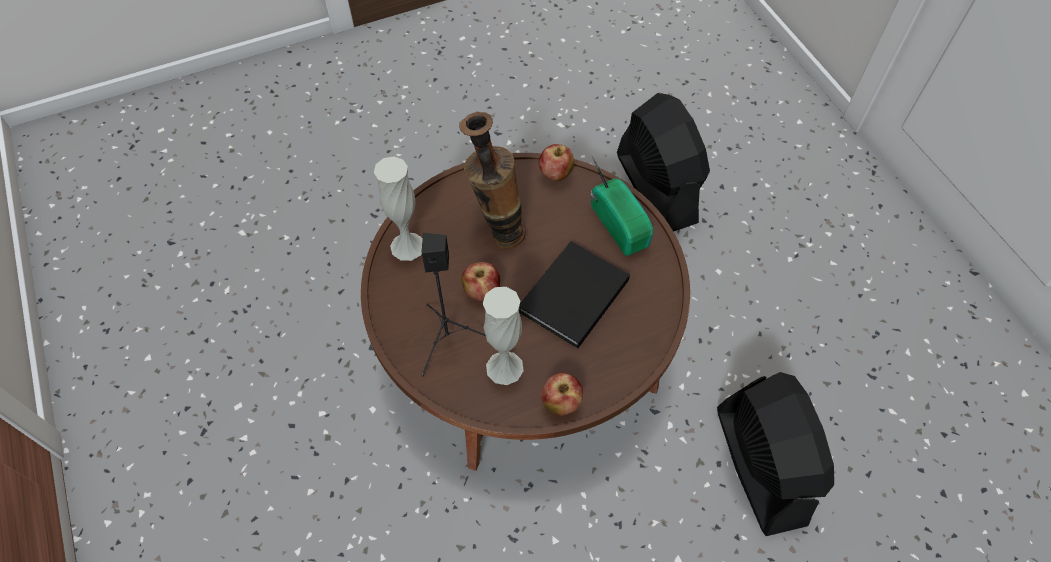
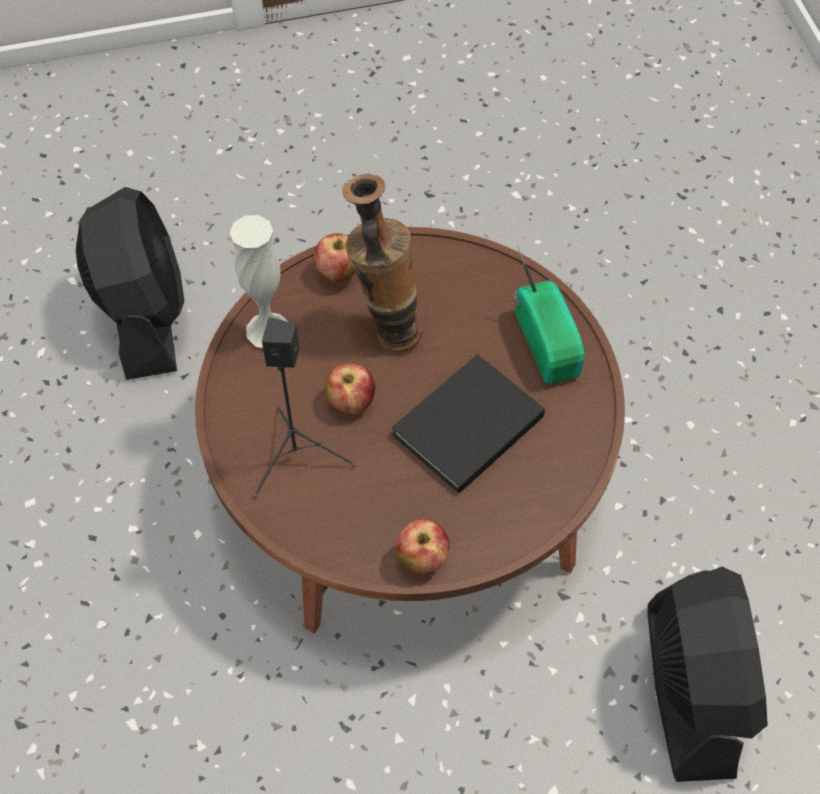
camera: 10 degrees right, 0 degrees up
white vase [483,287,524,385] -> none
apple [539,144,575,181] -> apple moved to [314,233,356,282]
black fan [617,93,710,232] -> black fan moved to [76,187,185,380]

